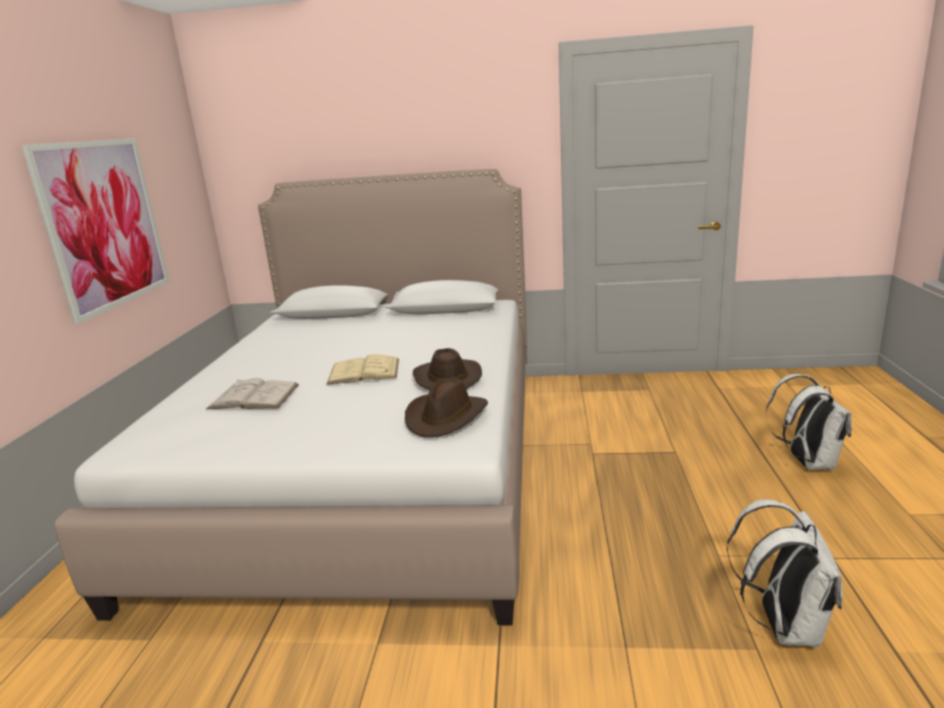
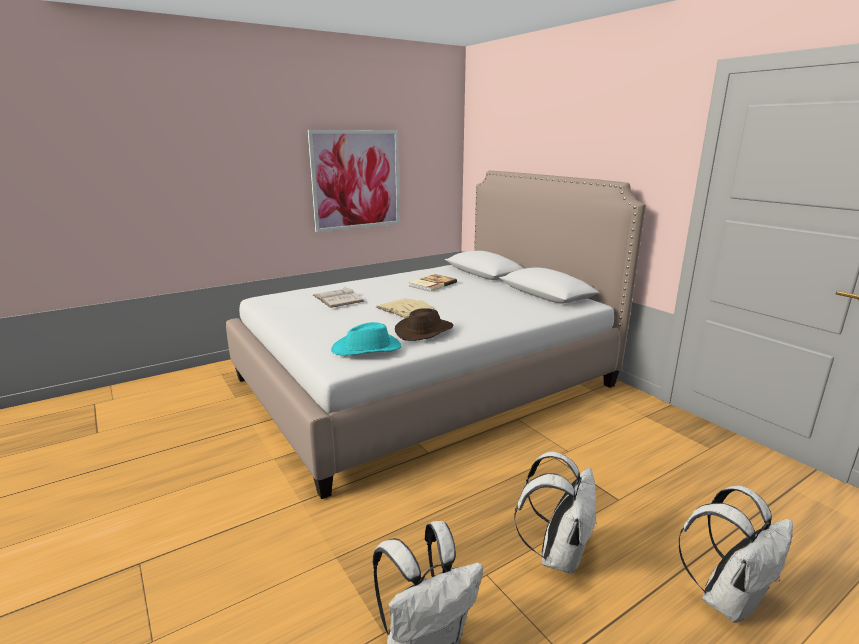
camera: 50 degrees right, 0 degrees up
brown hat [405,378,488,438] -> turquoise hat [331,322,401,355]
none -> book [409,274,457,291]
none -> white backpack [514,451,597,574]

